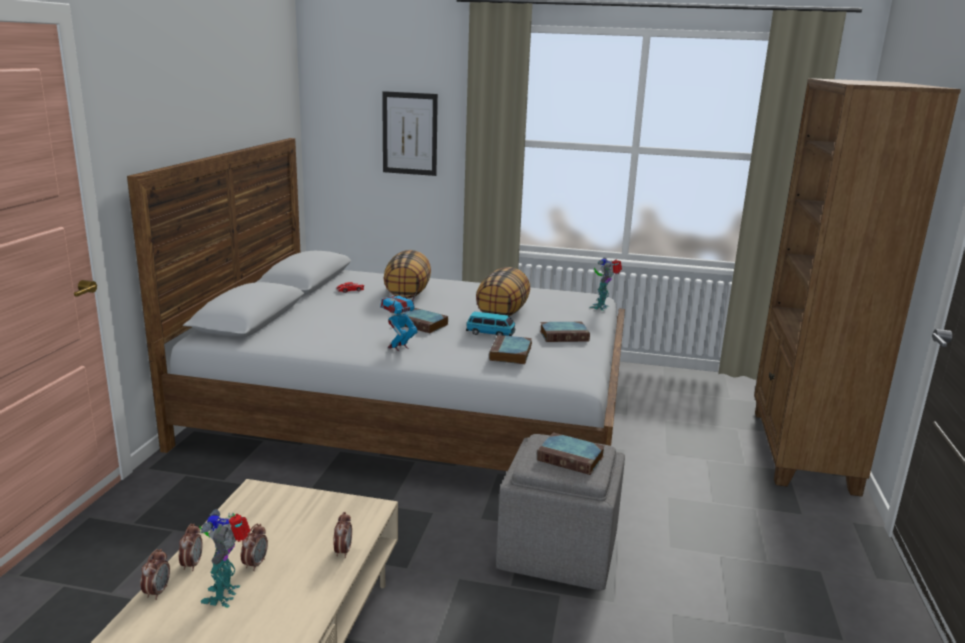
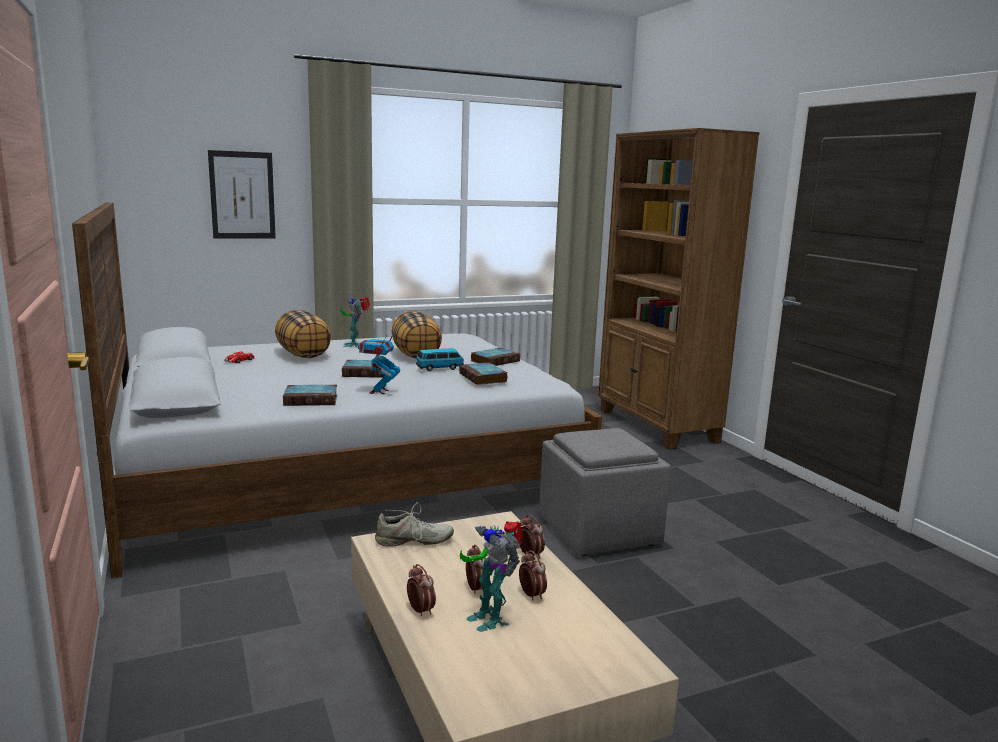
camera: 35 degrees left, 5 degrees down
alarm clock [140,549,170,600] -> alarm clock moved to [519,550,547,600]
book [537,432,605,475] -> book moved to [283,385,337,406]
toy robot [590,258,622,311] -> toy robot moved to [340,297,370,347]
none -> beige shoe [375,502,454,546]

